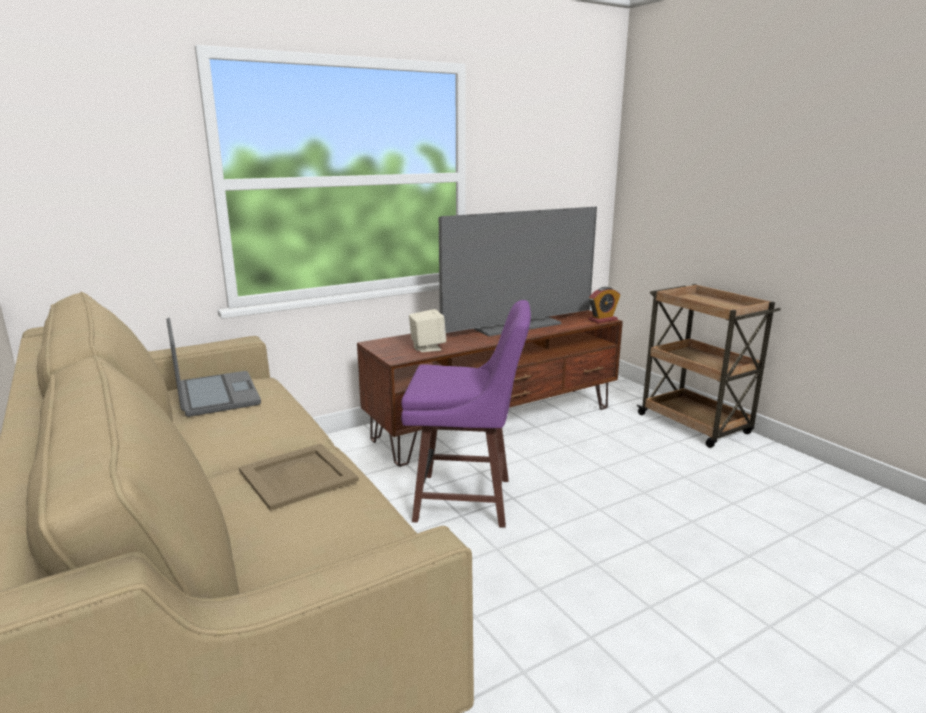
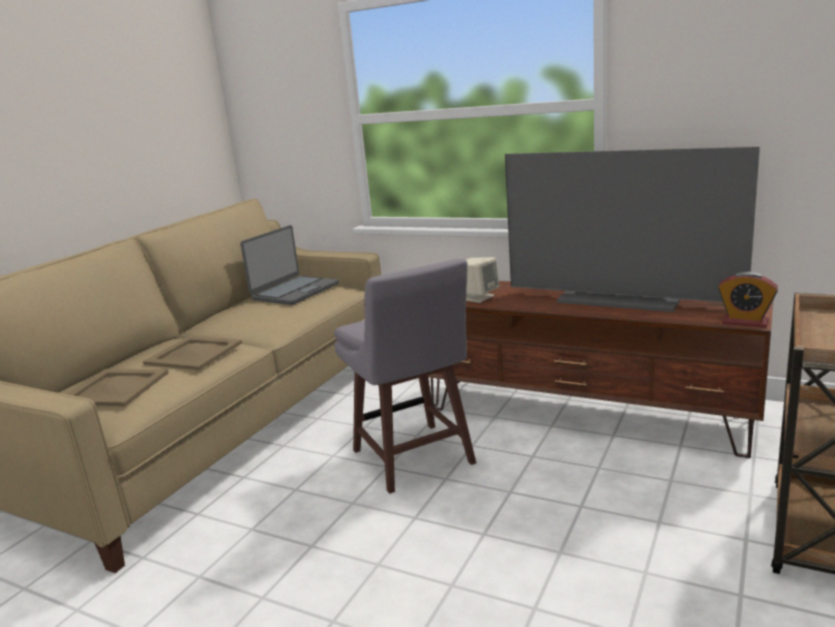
camera: 60 degrees right, 0 degrees up
purple stool [401,300,531,528] -> grey stool [334,259,476,494]
none -> beige tray [68,369,169,406]

